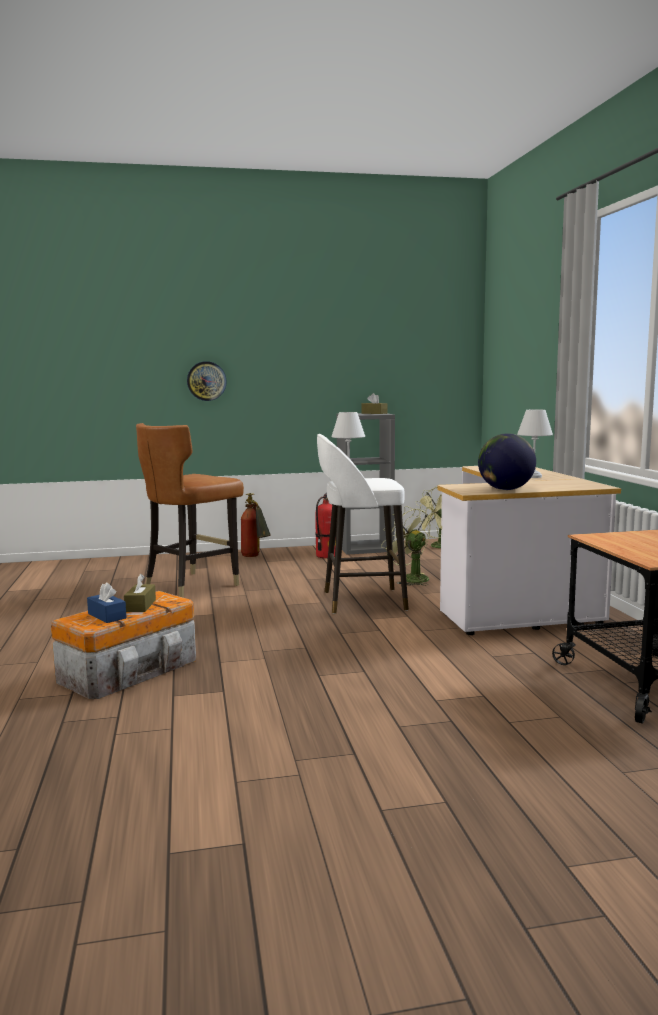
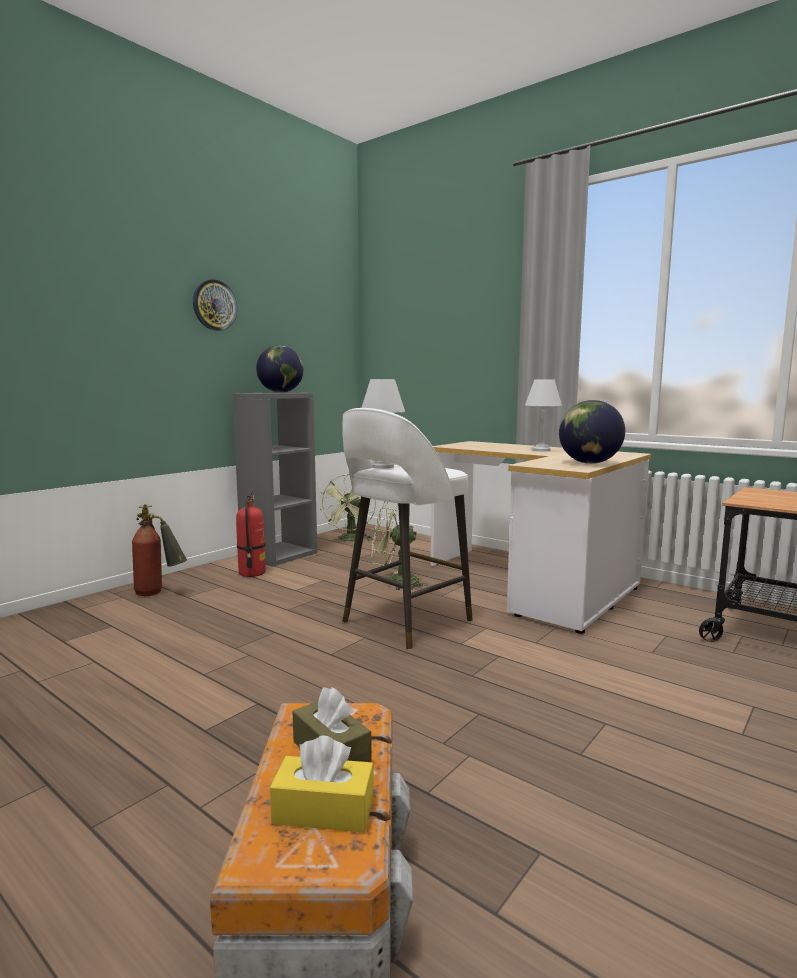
camera: 40 degrees left, 0 degrees up
blue tissue box [87,582,127,623] -> yellow tissue box [270,736,374,832]
brown chair [136,423,244,598] -> none
wall clock [187,361,227,401] -> wall clock moved to [193,279,237,331]
brown tissue box [361,393,387,414] -> globe [256,345,303,393]

